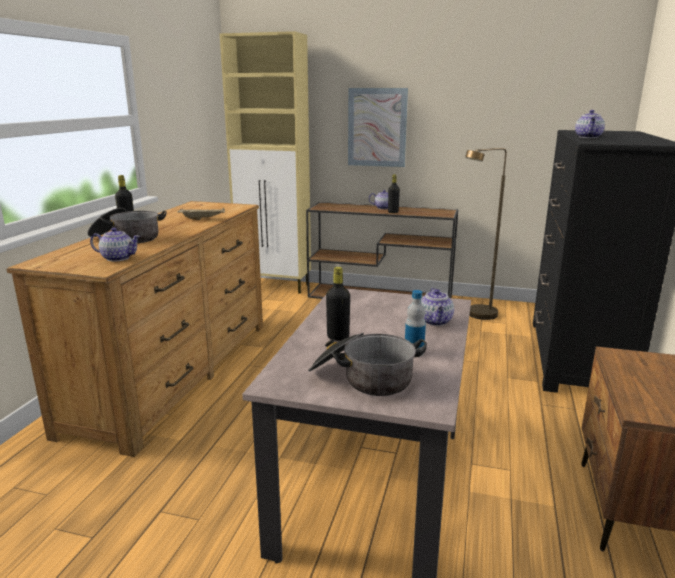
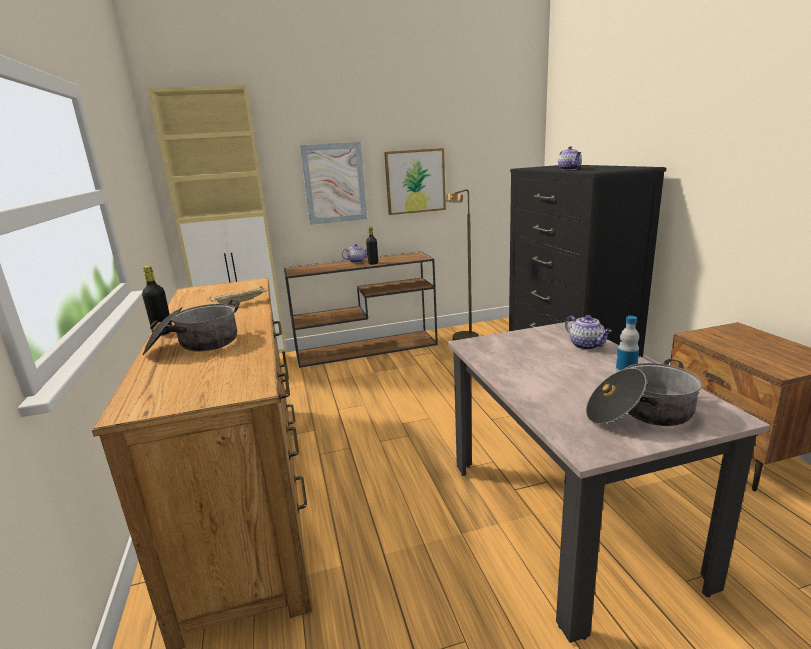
camera: 30 degrees left, 0 degrees up
teapot [90,228,141,262] -> none
black bottle [326,267,350,341] -> none
none -> picture [384,148,446,215]

